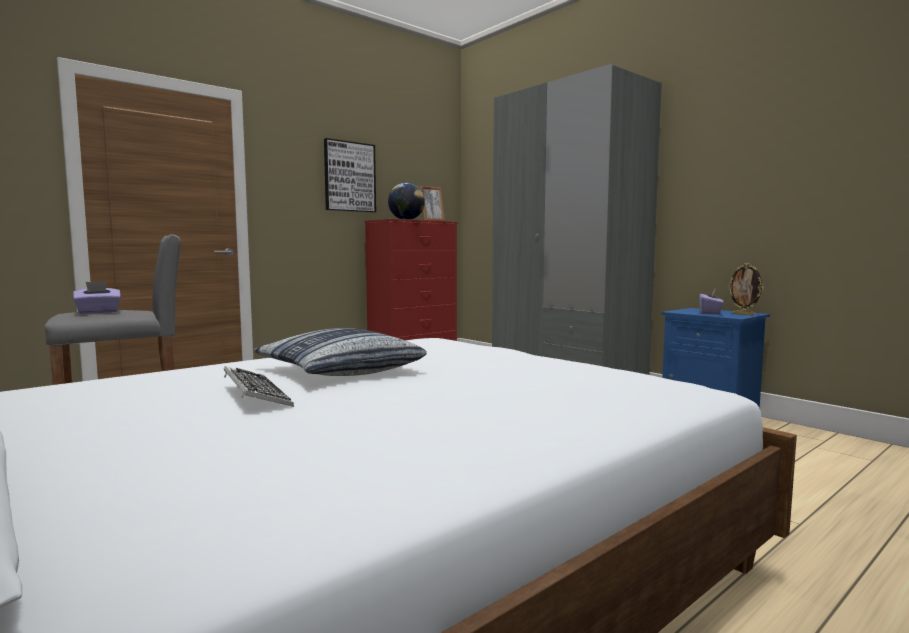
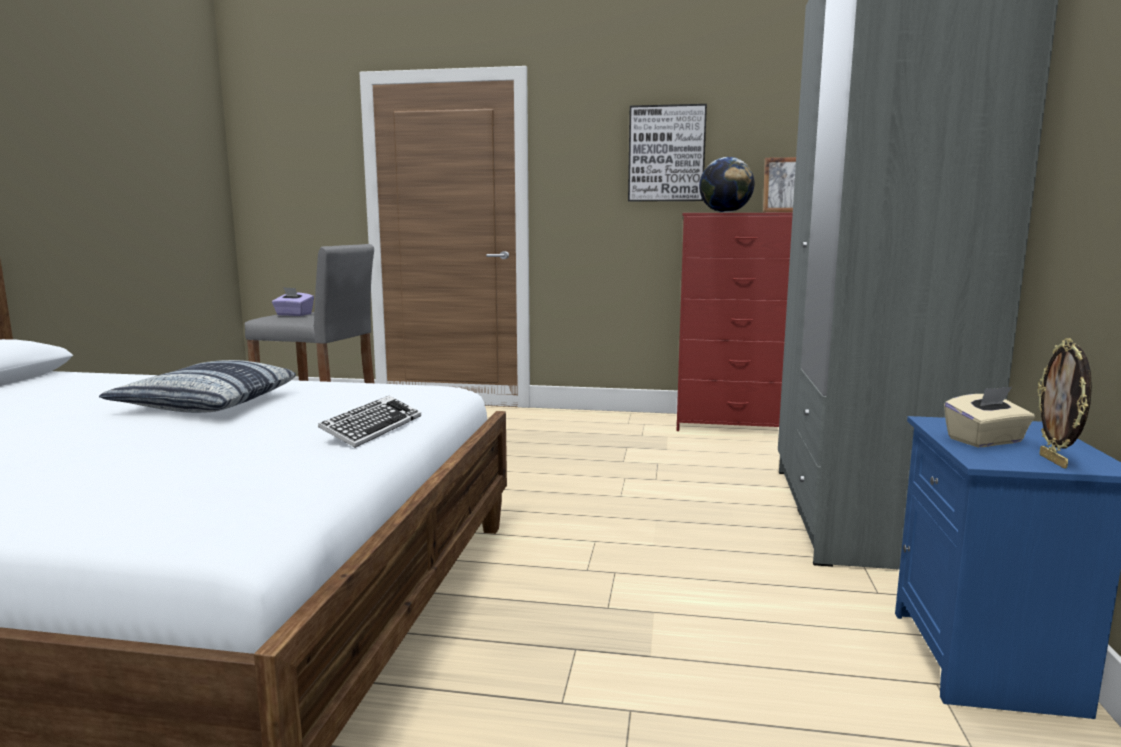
camera: 50 degrees right, 5 degrees up
keyboard [223,366,294,407] -> keyboard moved to [318,396,421,448]
purple tissue box [699,290,724,315] -> beige tissue box [944,387,1035,447]

